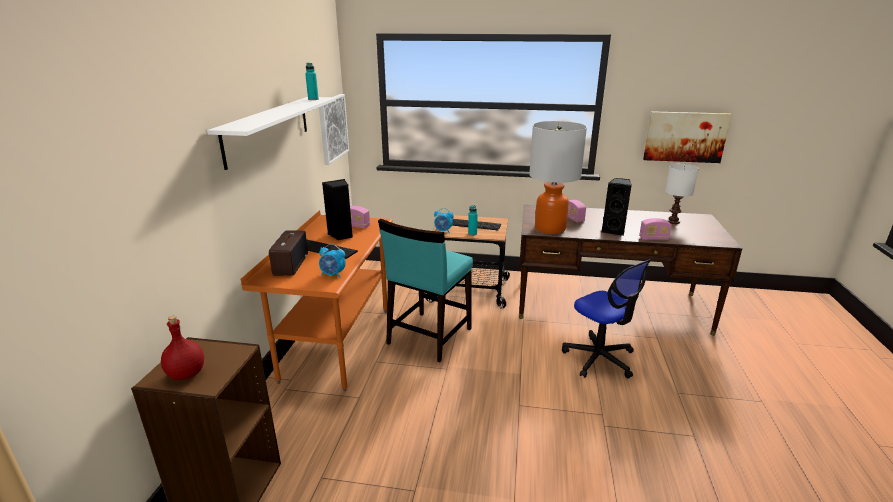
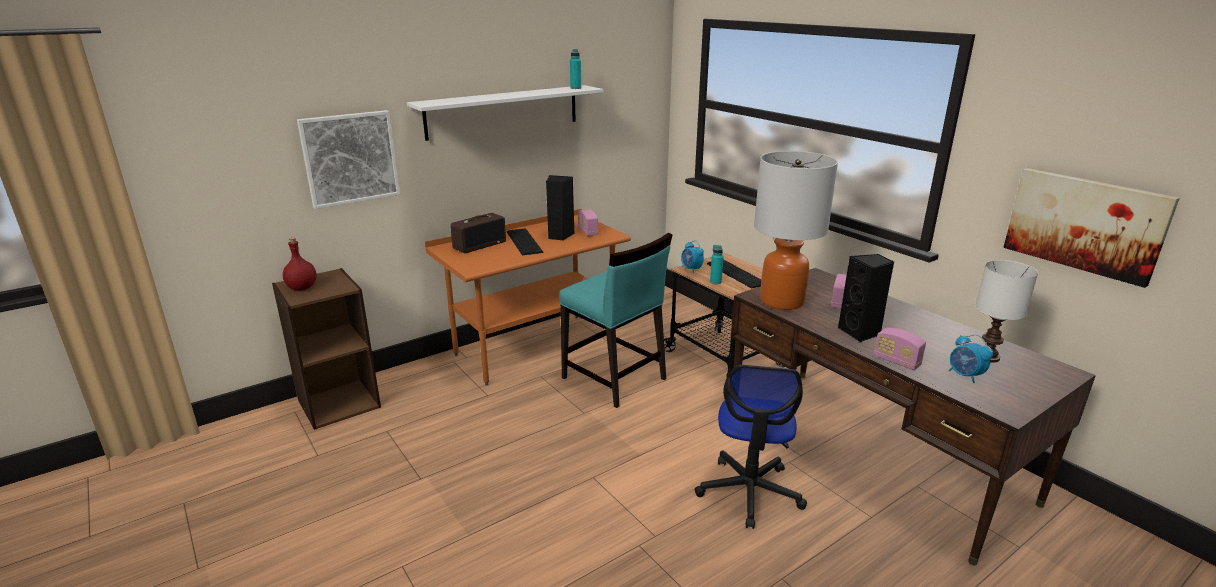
camera: 45 degrees right, 0 degrees up
picture [319,94,349,165] -> picture moved to [297,110,400,209]
alarm clock [319,244,346,278] -> alarm clock moved to [949,335,993,383]
turquoise chair [378,219,473,362] -> turquoise chair turned 120 degrees counterclockwise [559,233,673,408]

